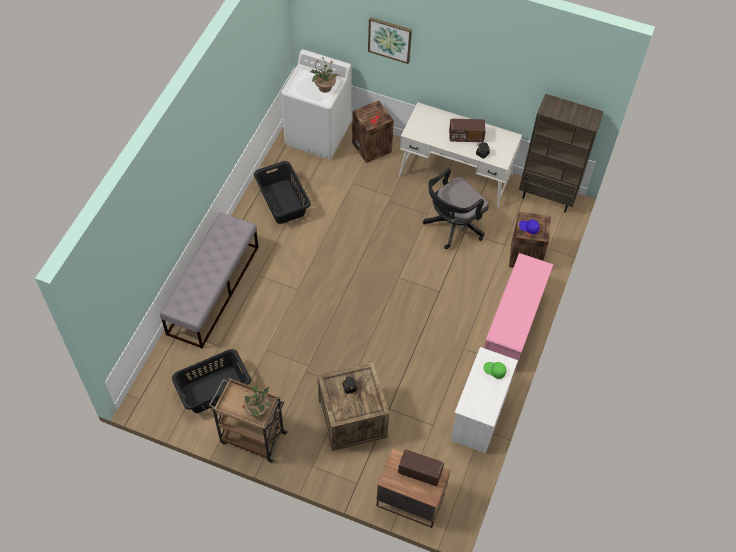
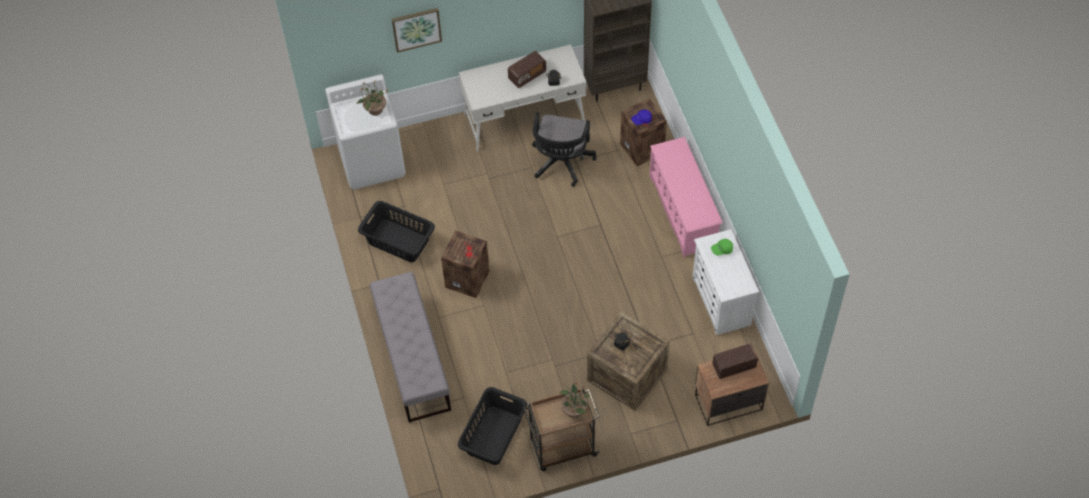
camera: 35 degrees left, 0 degrees up
crate [352,100,394,163] -> crate moved to [441,231,490,298]

